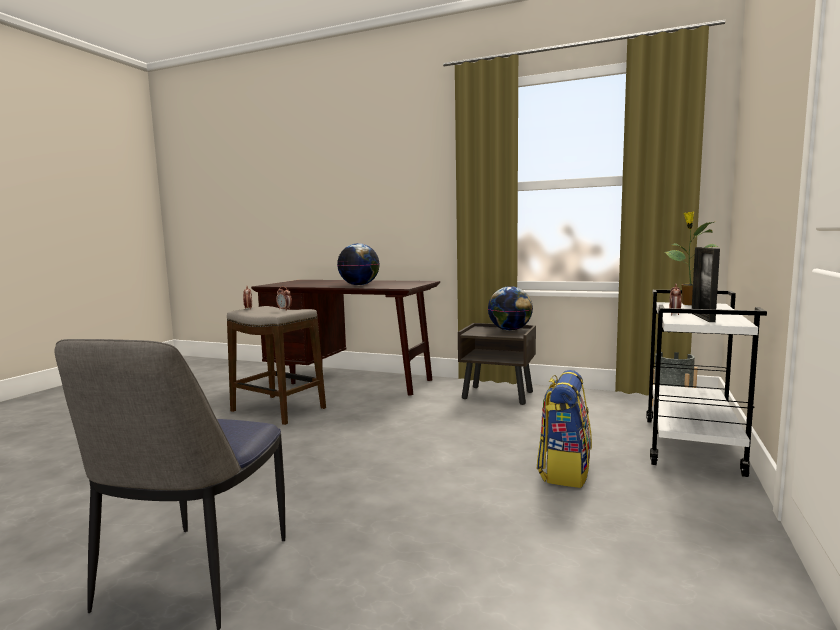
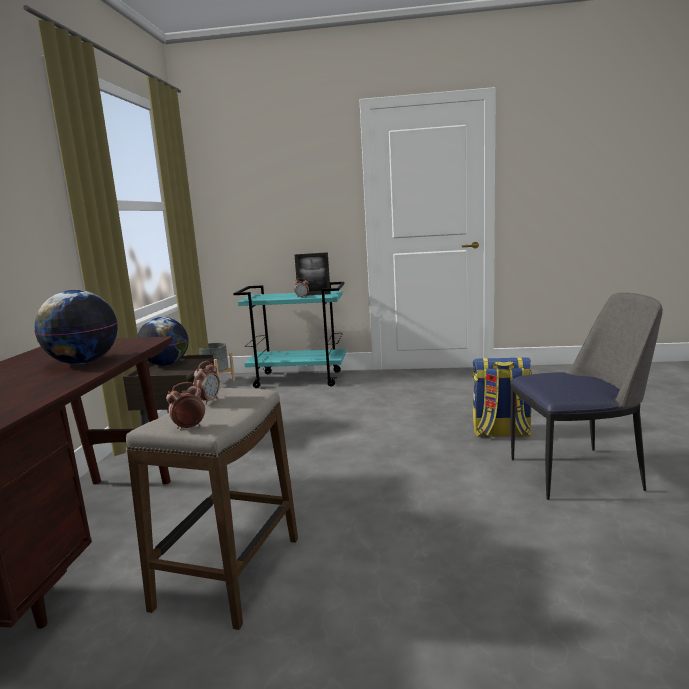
camera: 105 degrees left, 5 degrees up
backpack [537,370,592,488] -> backpack moved to [473,357,532,437]
white cart [646,290,767,477] -> turquoise cart [233,282,346,388]
potted plant [665,212,719,305] -> none

